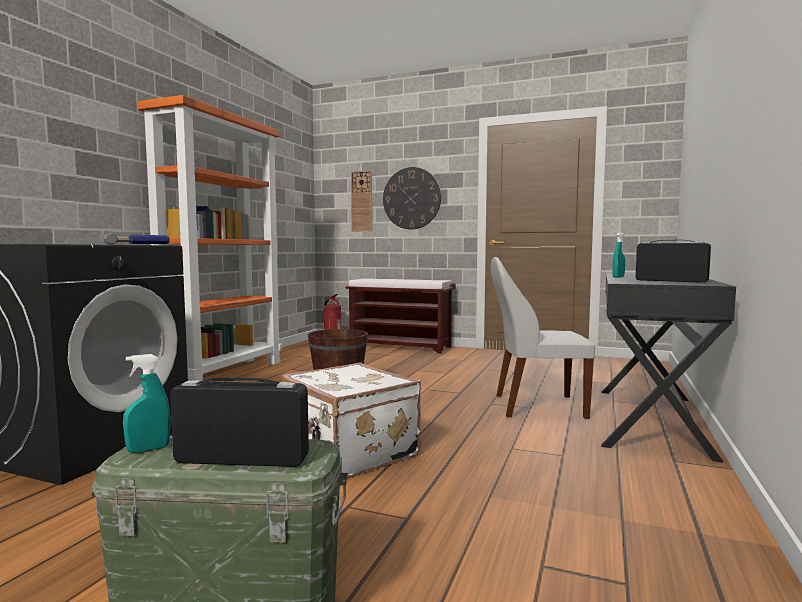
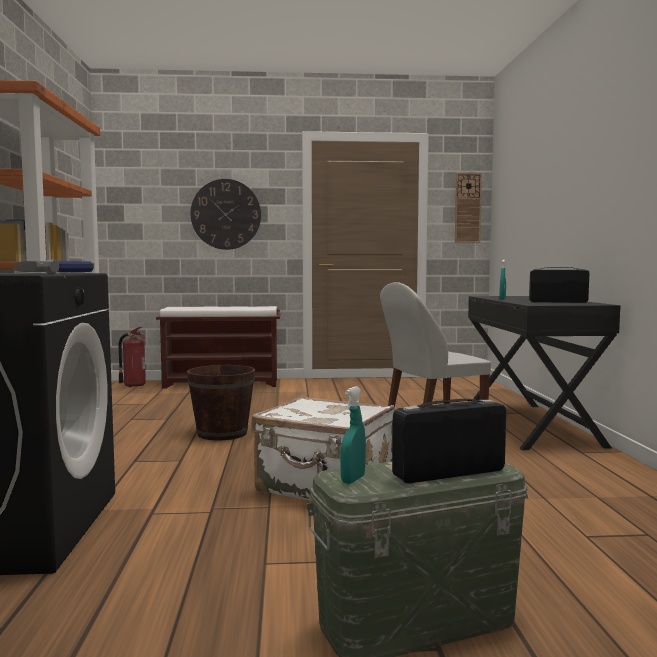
camera: 25 degrees left, 0 degrees up
wall clock [351,170,372,232] -> wall clock moved to [455,173,482,243]

